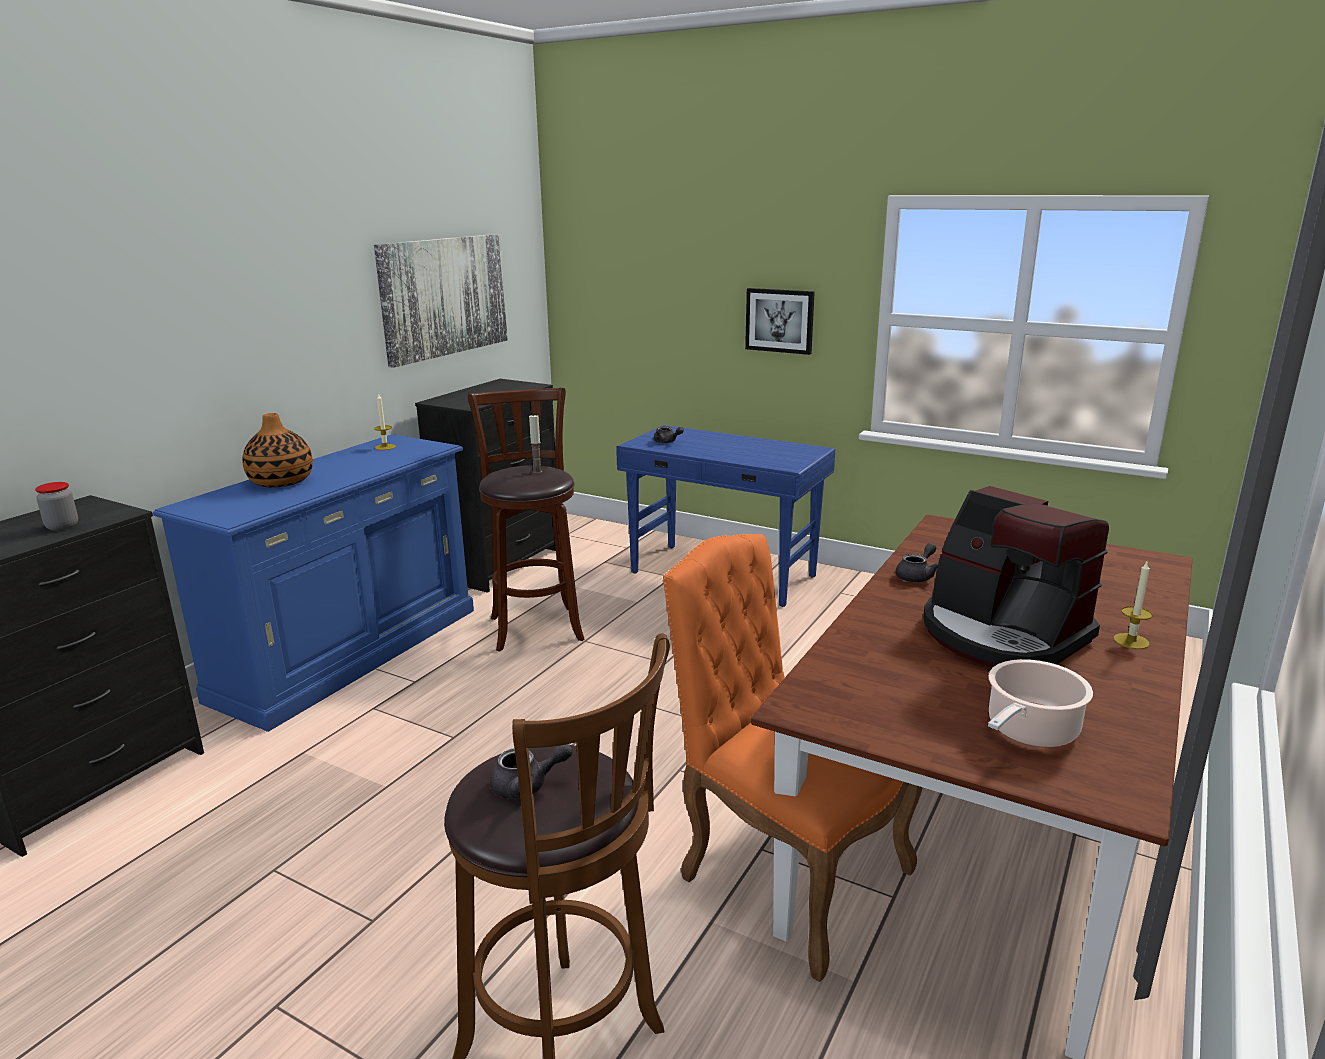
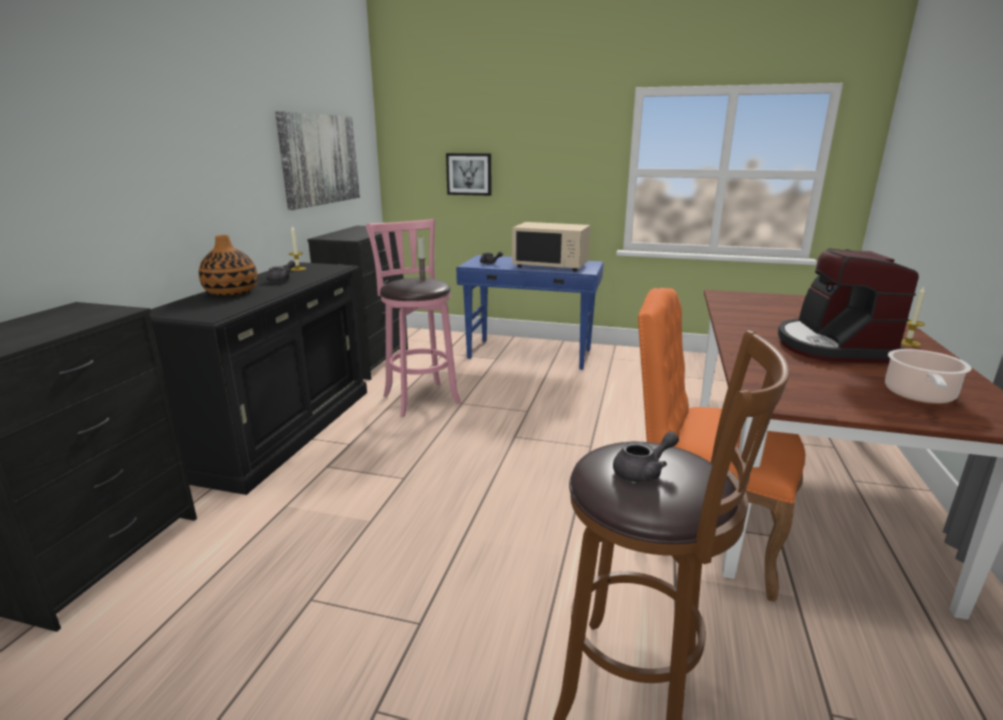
camera: 15 degrees left, 0 degrees up
jar [35,482,78,531] -> none
blue cabinet [153,434,474,732] -> black cabinet [150,262,367,495]
brown stool [468,387,585,652] -> pink stool [366,219,461,417]
picture [745,288,815,355] -> picture moved to [446,153,491,196]
grey teapot [895,543,939,582] -> grey teapot moved to [267,260,295,282]
coffee machine [923,486,1109,668] -> coffee machine turned 60 degrees clockwise [778,249,919,363]
none -> beige microwave [512,222,591,272]

